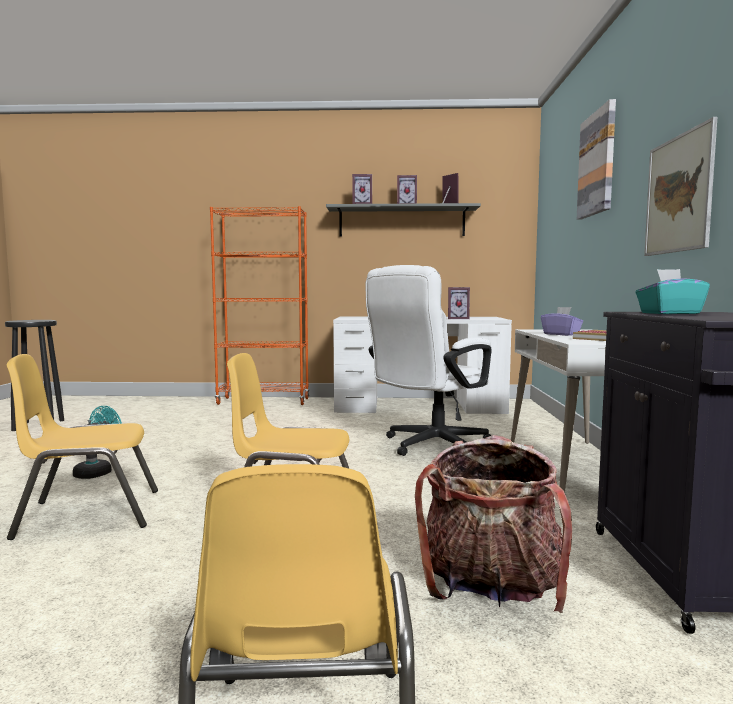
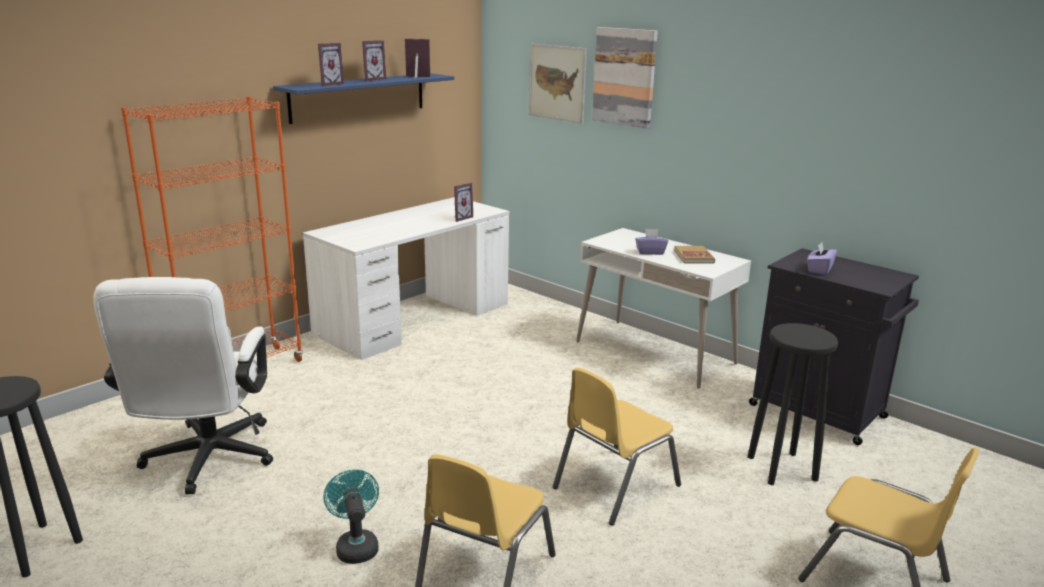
camera: 50 degrees left, 15 degrees up
grey shelf [326,203,481,237] -> blue shelf [273,73,454,124]
white office chair [366,265,492,456] -> white office chair moved to [93,277,273,494]
backpack [415,435,572,613] -> black stool [748,323,838,485]
turquoise tissue box [635,269,710,314] -> purple tissue box [807,242,837,275]
picture [644,117,717,256] -> picture moved to [528,44,587,124]

